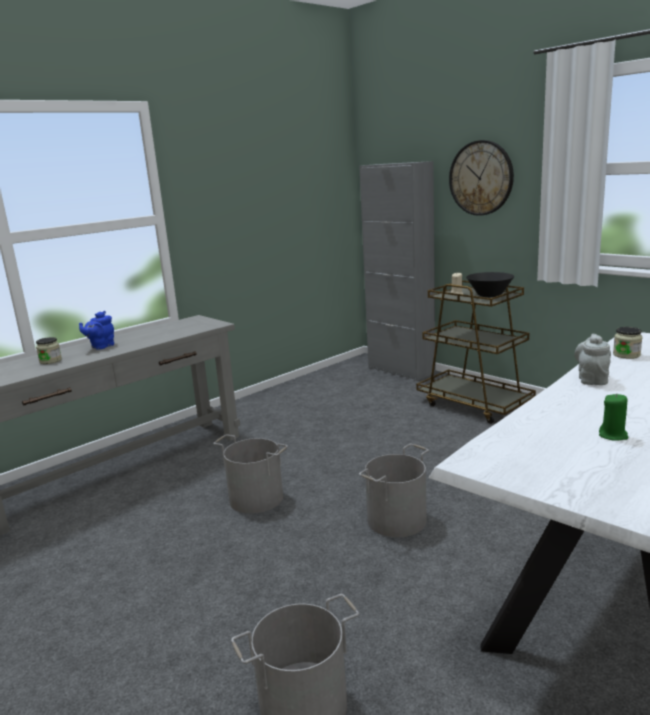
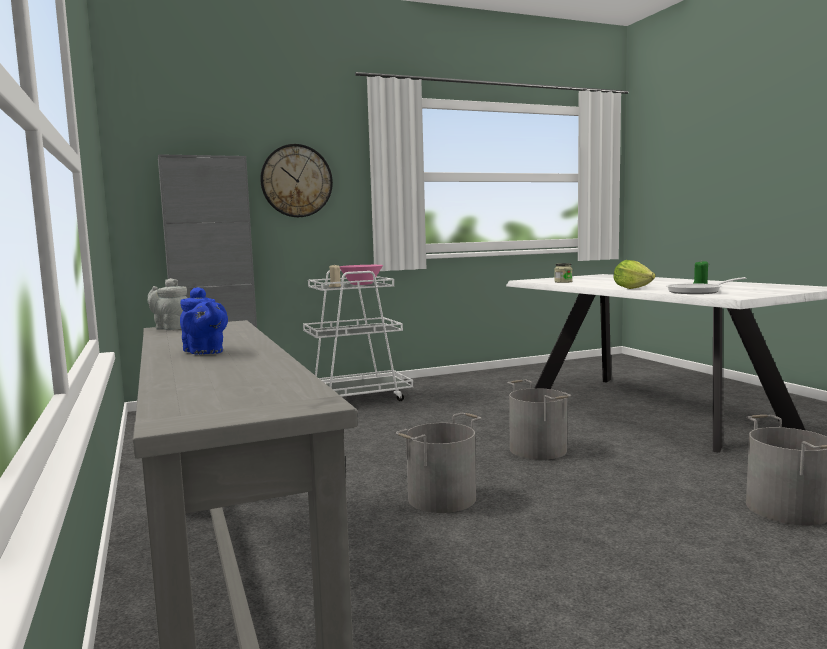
camera: 70 degrees left, 10 degrees down
jar [36,337,62,364] -> none
brown cart [416,280,536,424] -> white cart [303,270,413,401]
black bowl [466,272,514,297] -> pink bowl [339,265,383,285]
grey teapot [574,334,611,385] -> grey teapot moved to [148,278,187,331]
none -> lettuce [614,260,656,289]
none -> frying pan [666,277,746,294]

